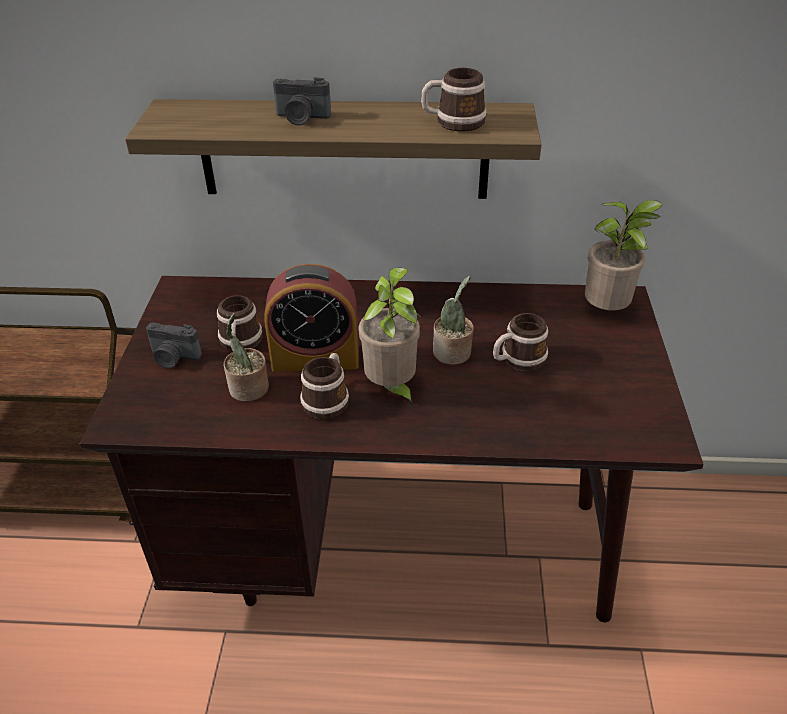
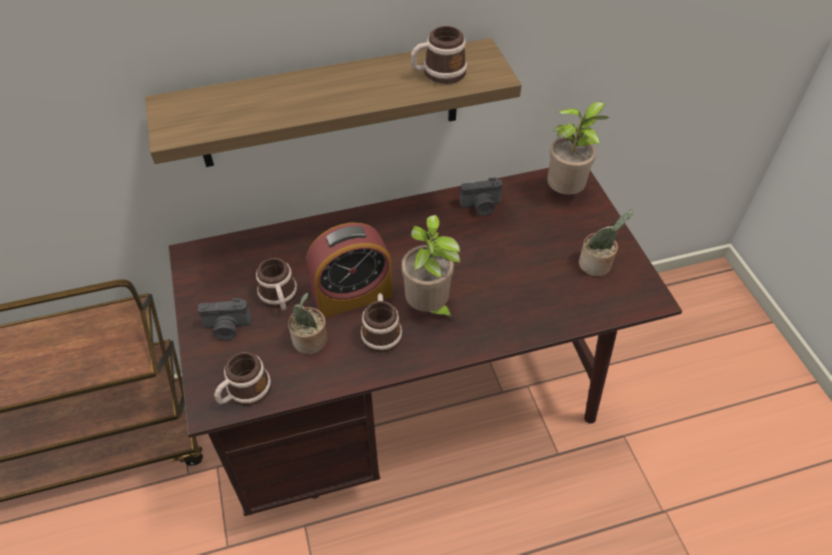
camera: 20 degrees left, 10 degrees up
camera [273,77,331,126] -> camera moved to [460,178,502,216]
potted plant [433,276,474,365] -> potted plant moved to [579,209,633,276]
mug [493,313,548,371] -> mug moved to [214,352,271,406]

